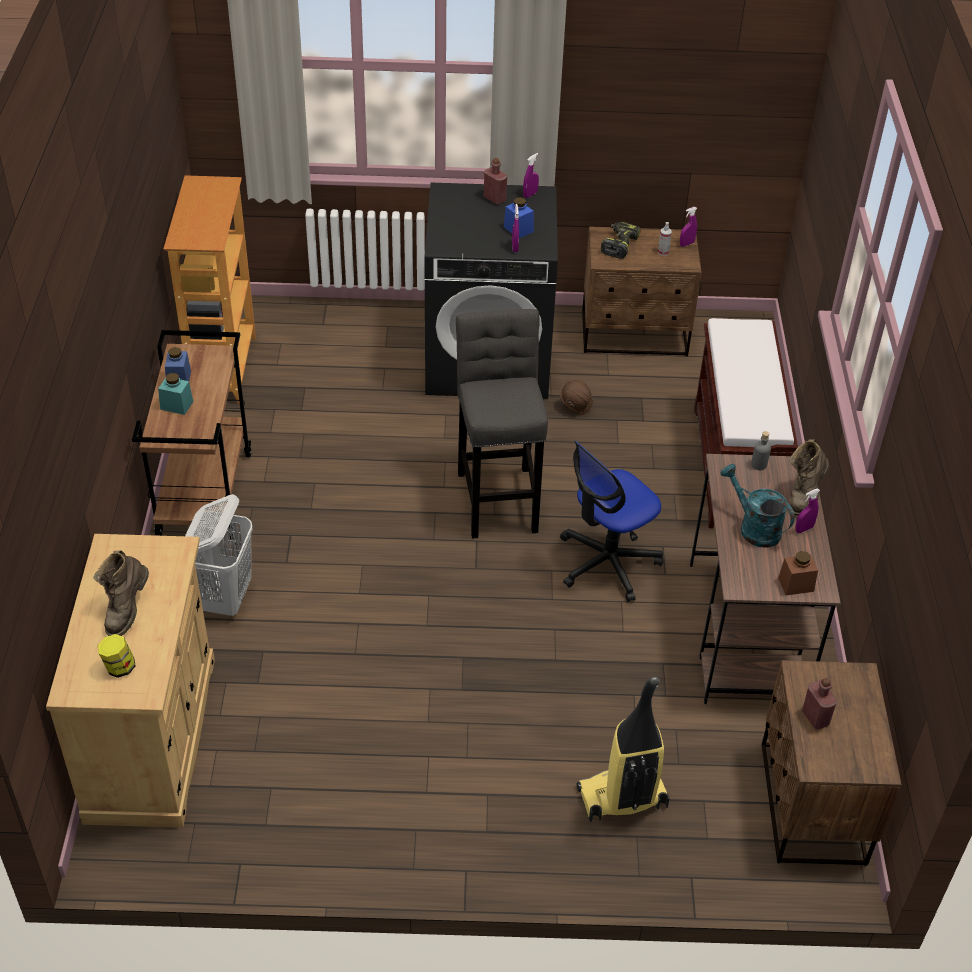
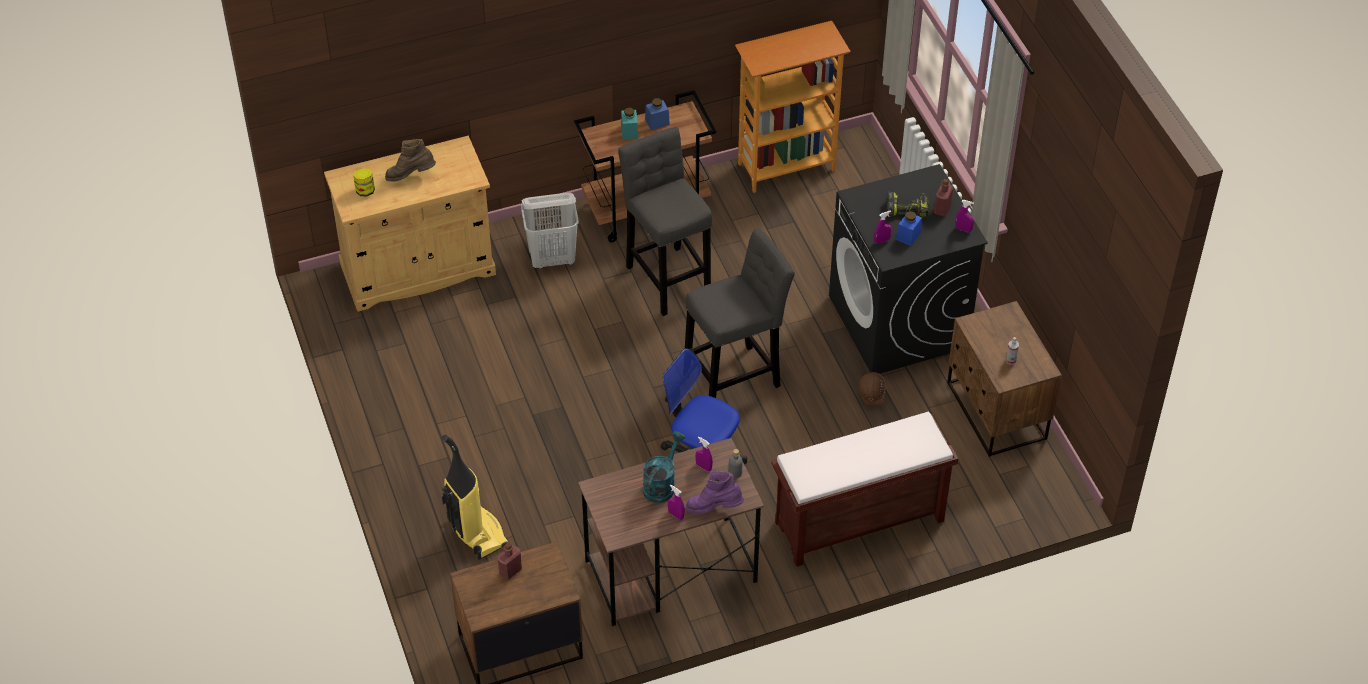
camera: 70 degrees right, 5 degrees up
power drill [601,222,641,259] -> power drill moved to [887,192,929,218]
purple spray bottle [680,207,697,247] -> purple spray bottle moved to [696,437,713,471]
brown jar [778,551,818,595] -> none
brown boot [789,439,829,516] -> purple boot [686,471,744,514]
none -> grey stool [618,127,712,316]

